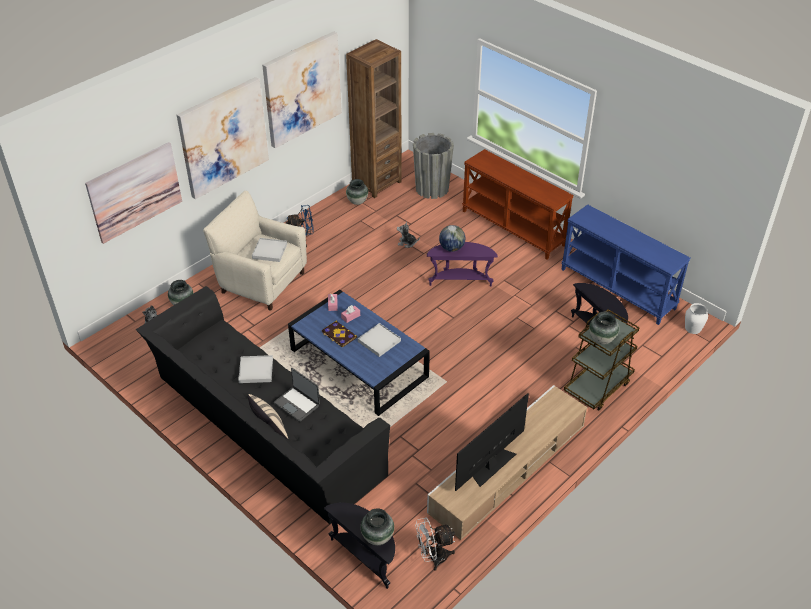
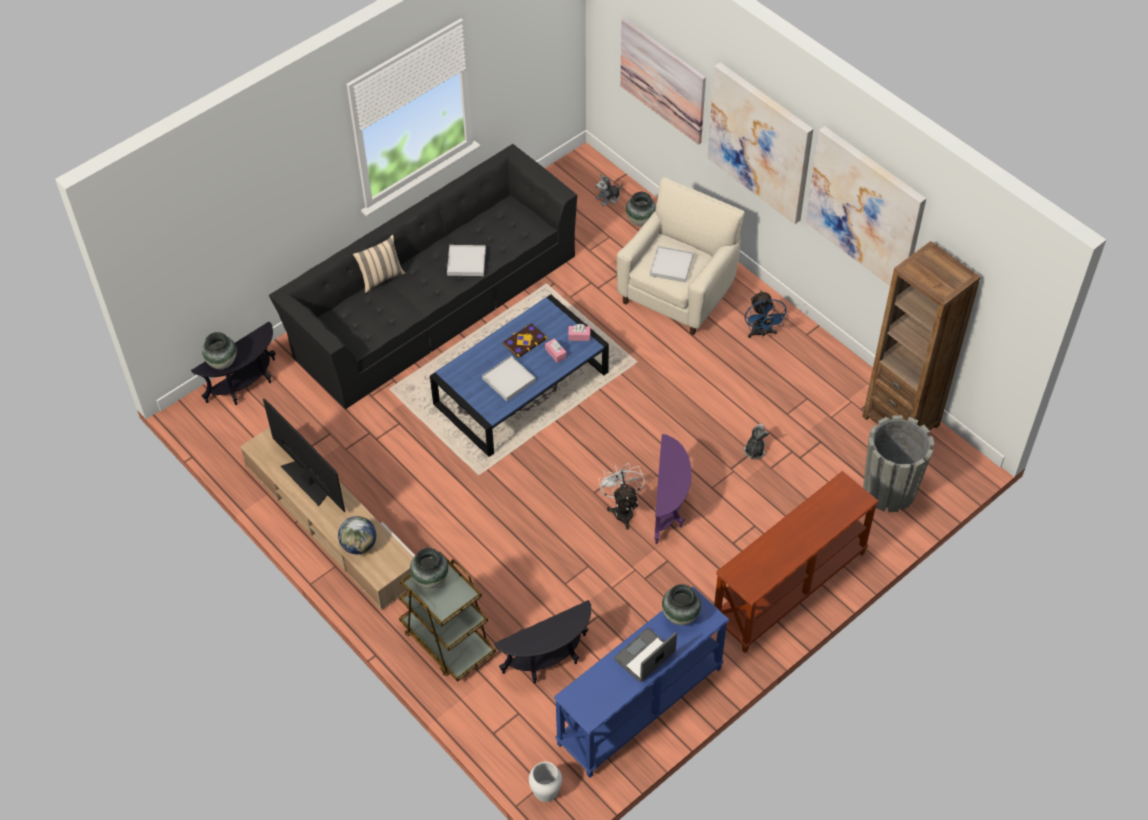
camera: 95 degrees right, 10 degrees up
laptop [274,368,320,422] -> laptop moved to [614,628,677,682]
vase [346,179,368,205] -> vase moved to [662,584,701,625]
white fan [415,517,455,571] -> white fan moved to [598,463,645,530]
globe [439,225,465,252] -> globe moved to [338,516,376,554]

